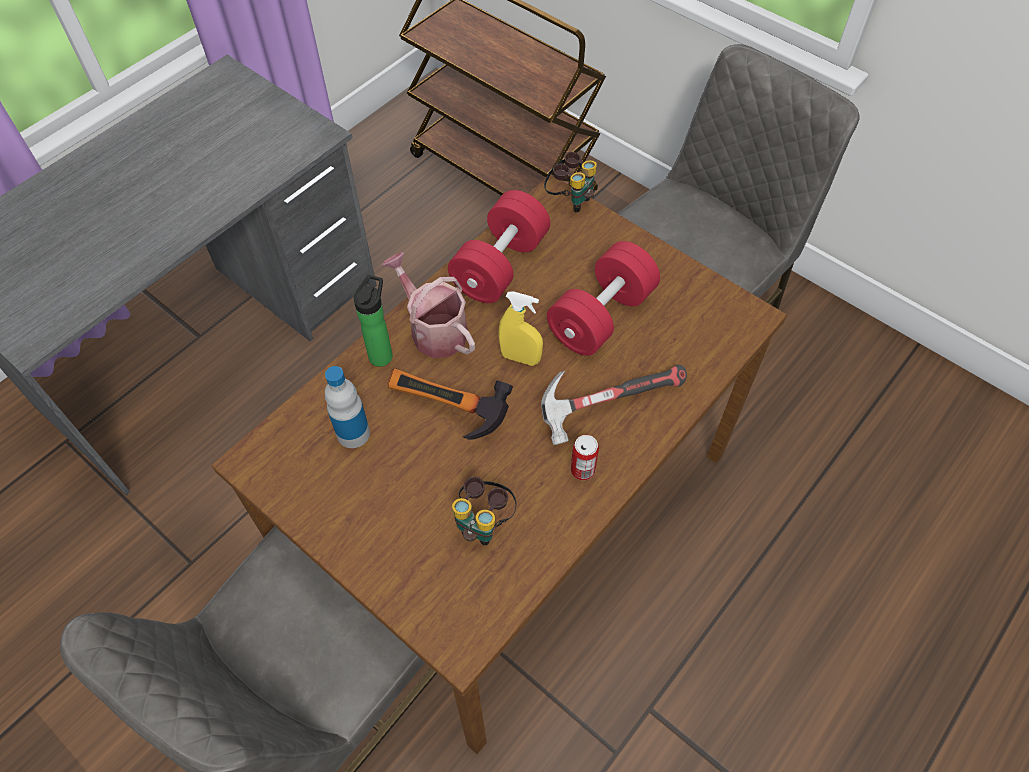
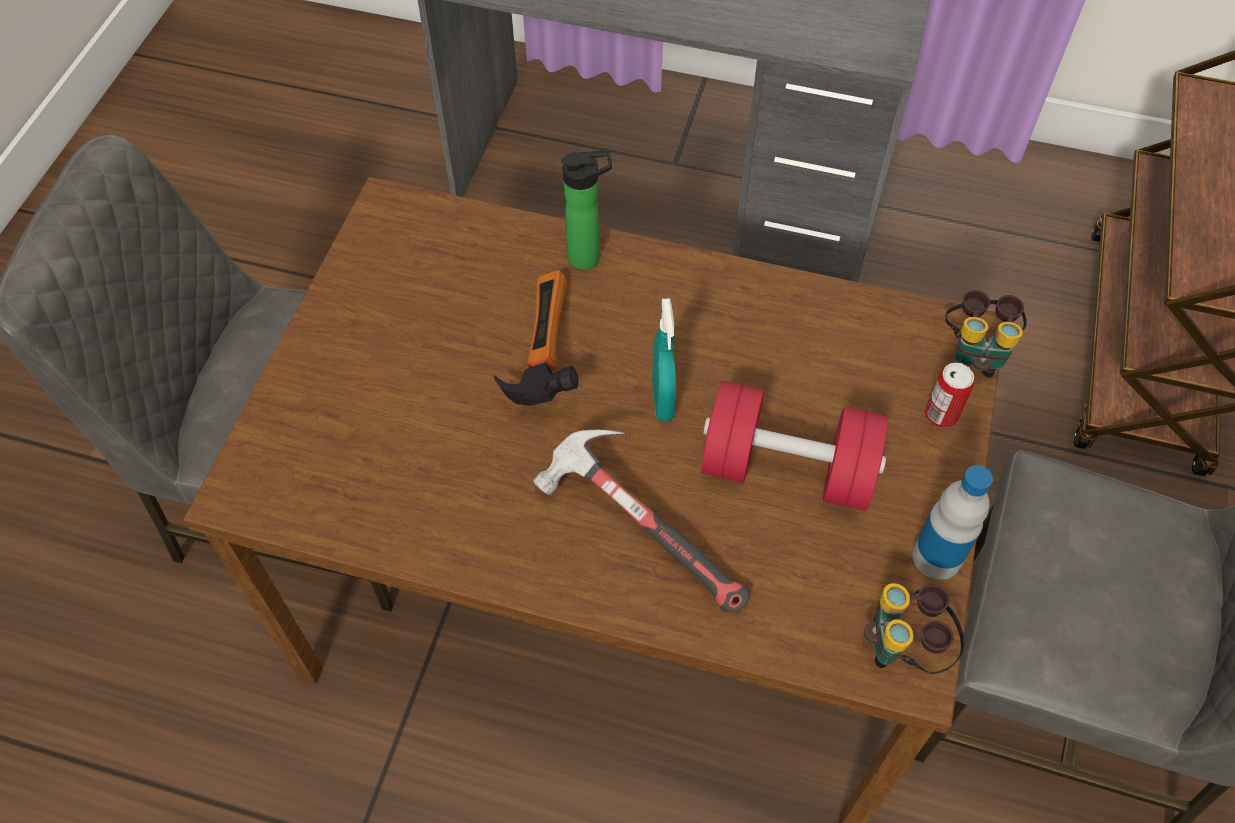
camera: 65 degrees right, 0 degrees up
bottle [325,366,370,448] -> bottle moved to [912,465,993,580]
watering can [382,252,475,358] -> none
red dumbbell [448,190,550,303] -> none
binoculars [452,477,516,545] -> binoculars moved to [863,583,965,674]
yellow spray bottle [498,291,543,366] -> turquoise spray bottle [652,298,676,422]
can [571,435,599,480] -> can moved to [925,363,974,428]

